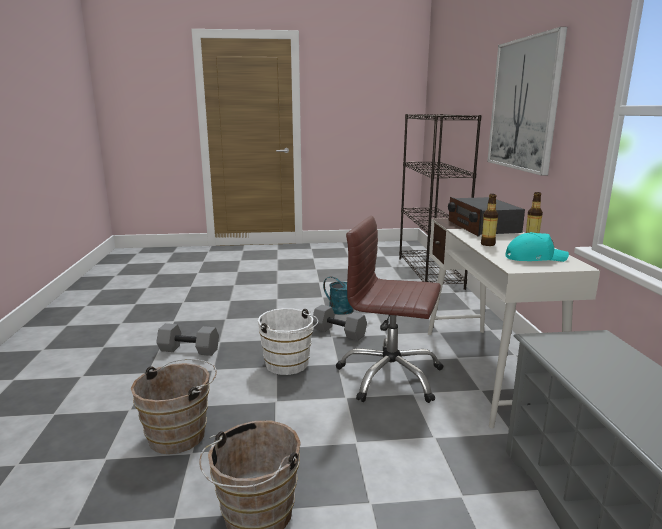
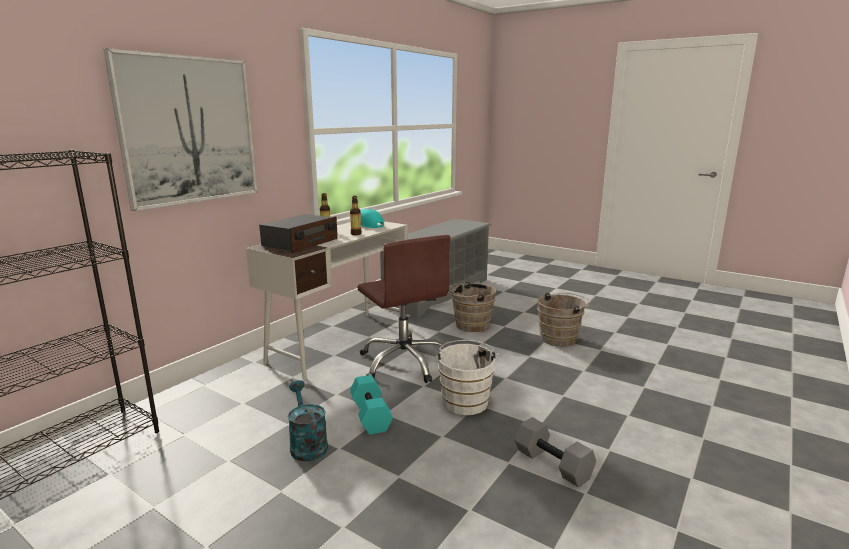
camera: 140 degrees left, 0 degrees up
brown bucket [131,359,217,454] -> brown bucket moved to [448,281,496,332]
grey dumbbell [313,305,367,341] -> turquoise dumbbell [350,375,393,434]

